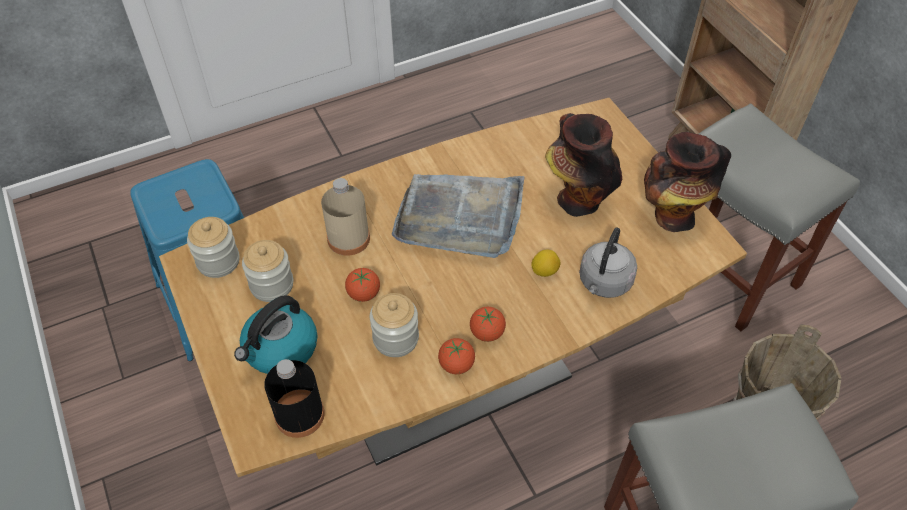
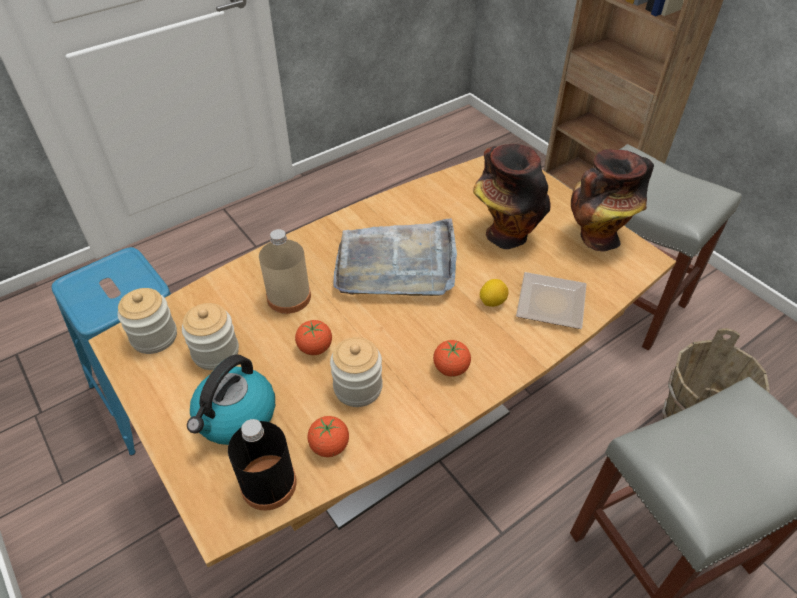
camera: 10 degrees left, 5 degrees down
tomato [438,338,475,374] -> tomato moved to [307,416,349,457]
grey kettle [579,228,637,298] -> plate [516,272,587,329]

